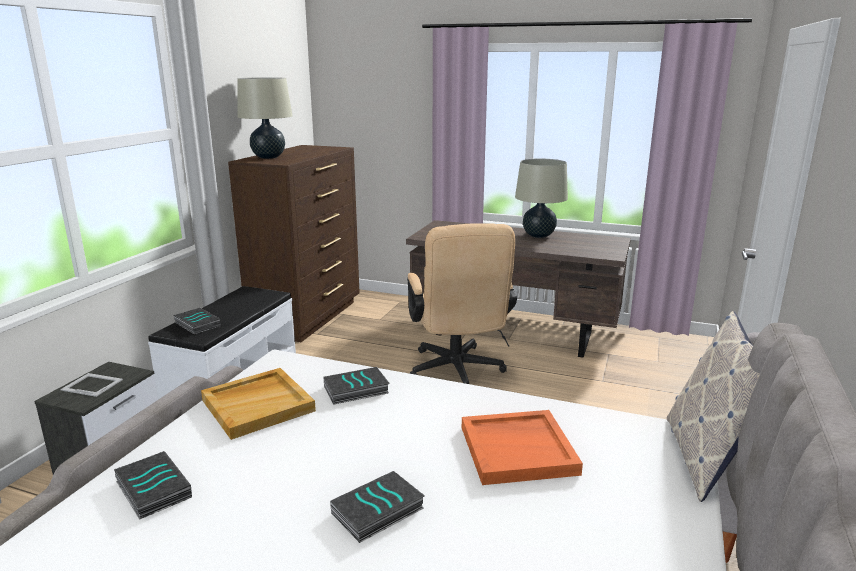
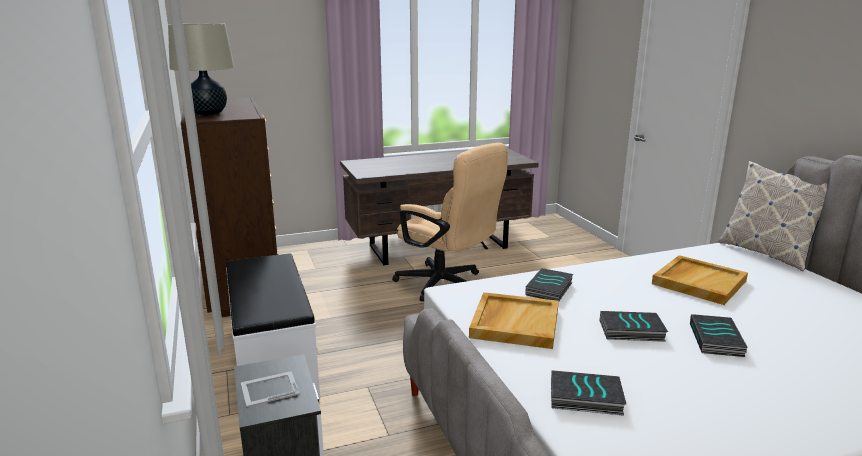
camera: 40 degrees left, 0 degrees up
book [174,308,221,334] -> book moved to [600,311,668,342]
orange tray [462,410,583,485] -> beige tray [652,255,748,305]
beige table lamp [515,159,568,238] -> none

